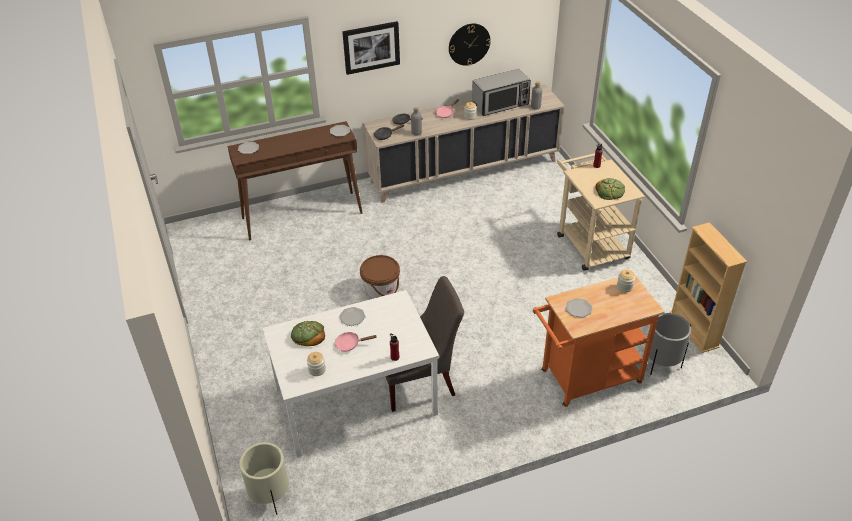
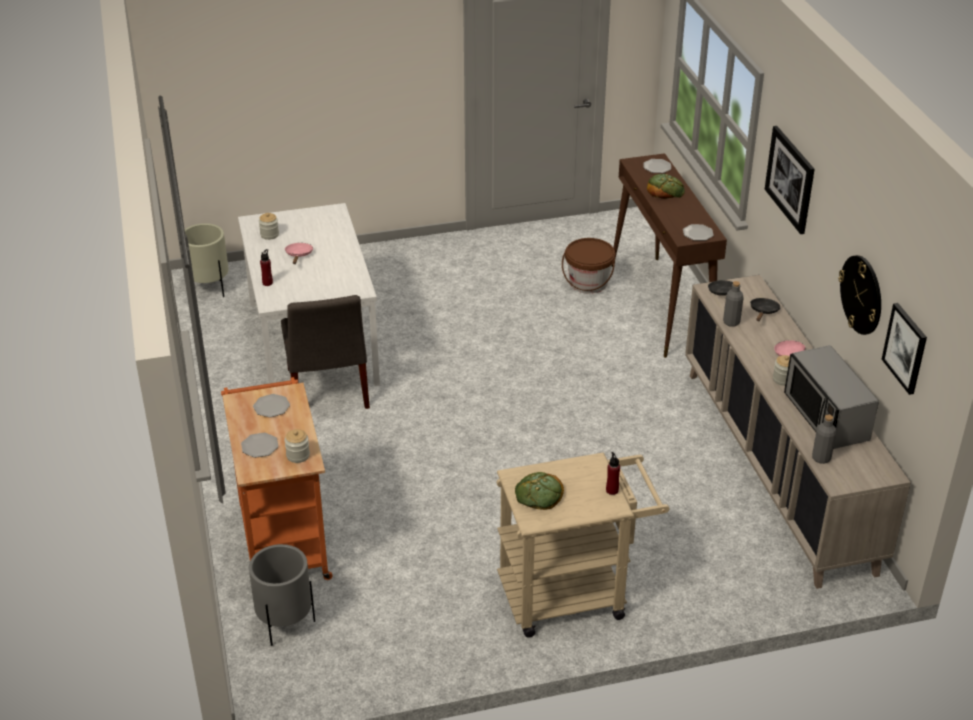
camera: 95 degrees right, 5 degrees down
bread [291,321,325,346] -> bread moved to [647,174,685,199]
plate [339,307,366,326] -> plate moved to [241,433,278,458]
brown bucket [360,255,400,299] -> brown bucket moved to [562,238,615,294]
beige bookcase [670,222,747,353] -> none
none -> picture [882,303,927,395]

